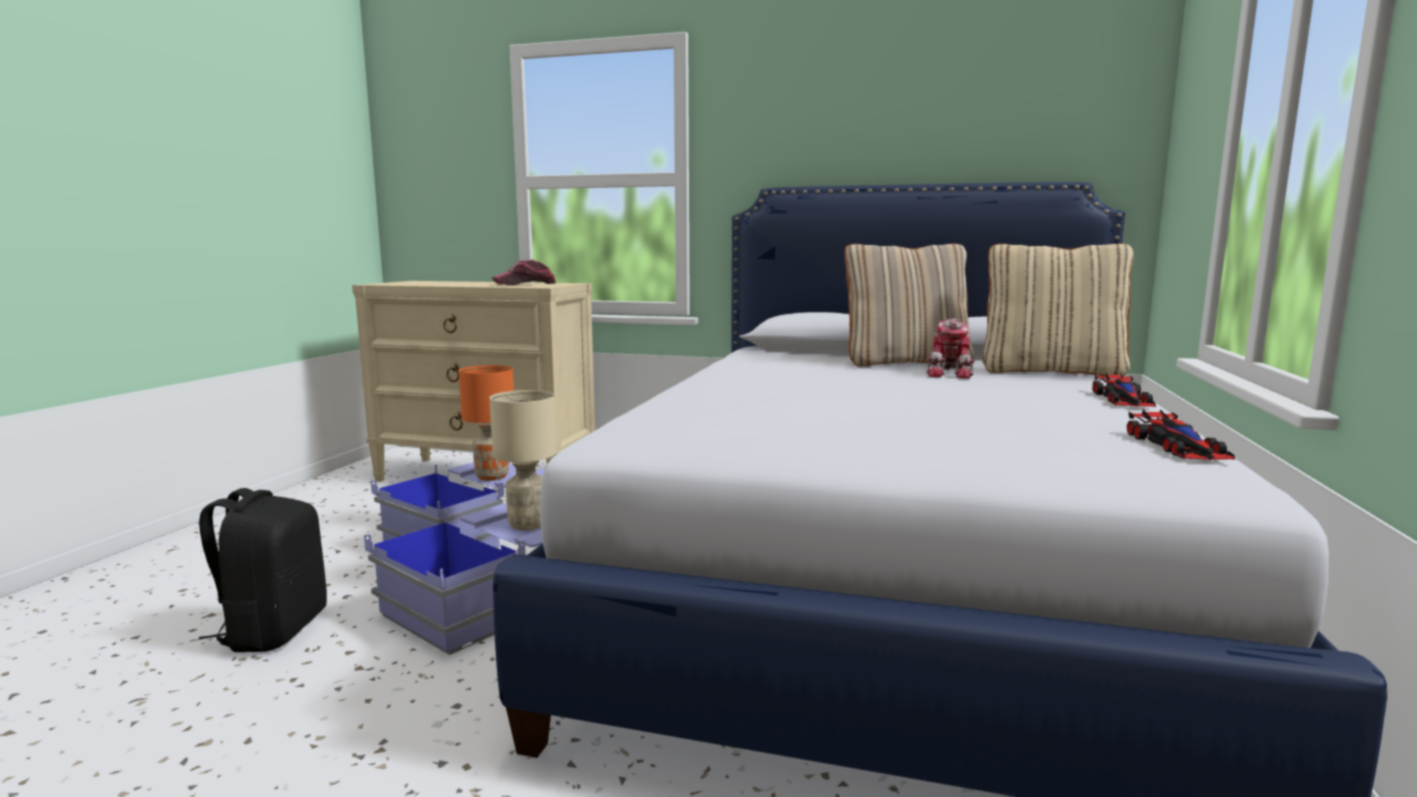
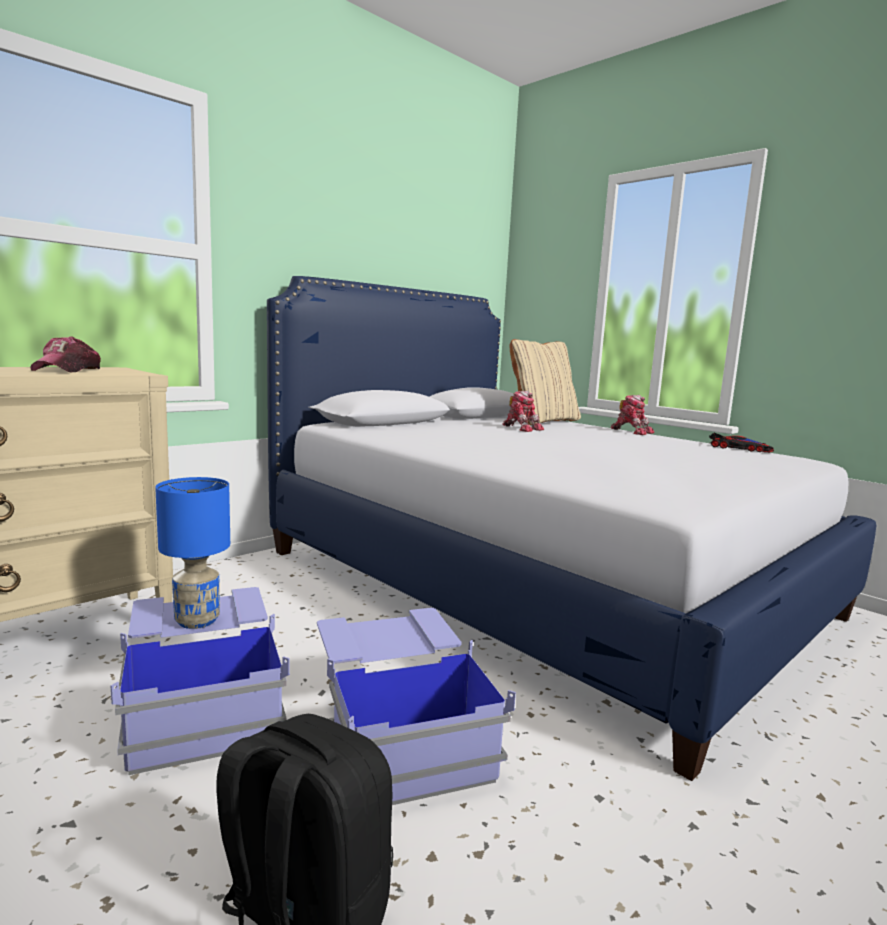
camera: 60 degrees left, 0 degrees up
orange table lamp [459,365,514,481] -> blue table lamp [155,477,230,629]
beige table lamp [489,390,557,531] -> none
beige pillow [844,244,974,366] -> none
toy car [1092,373,1156,407] -> toy robot [611,395,654,435]

